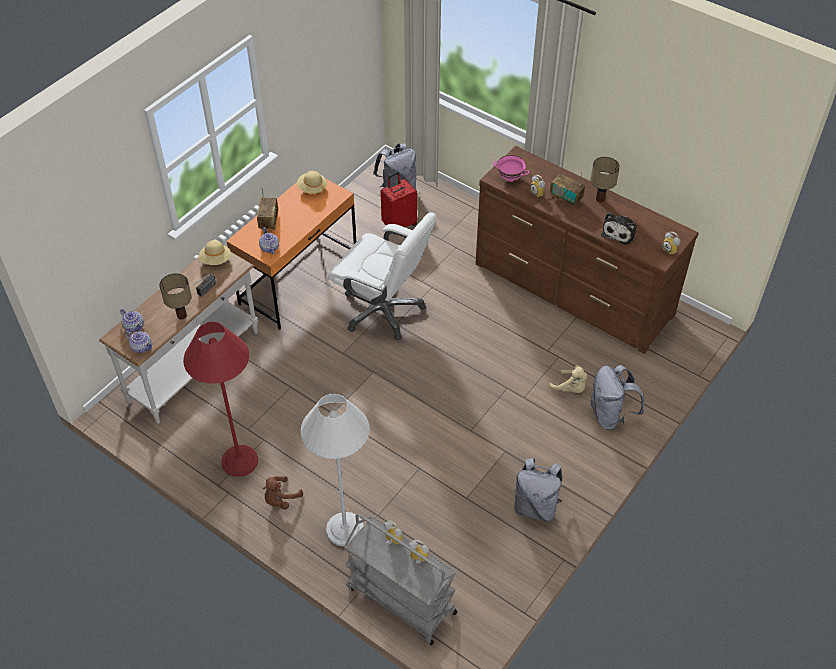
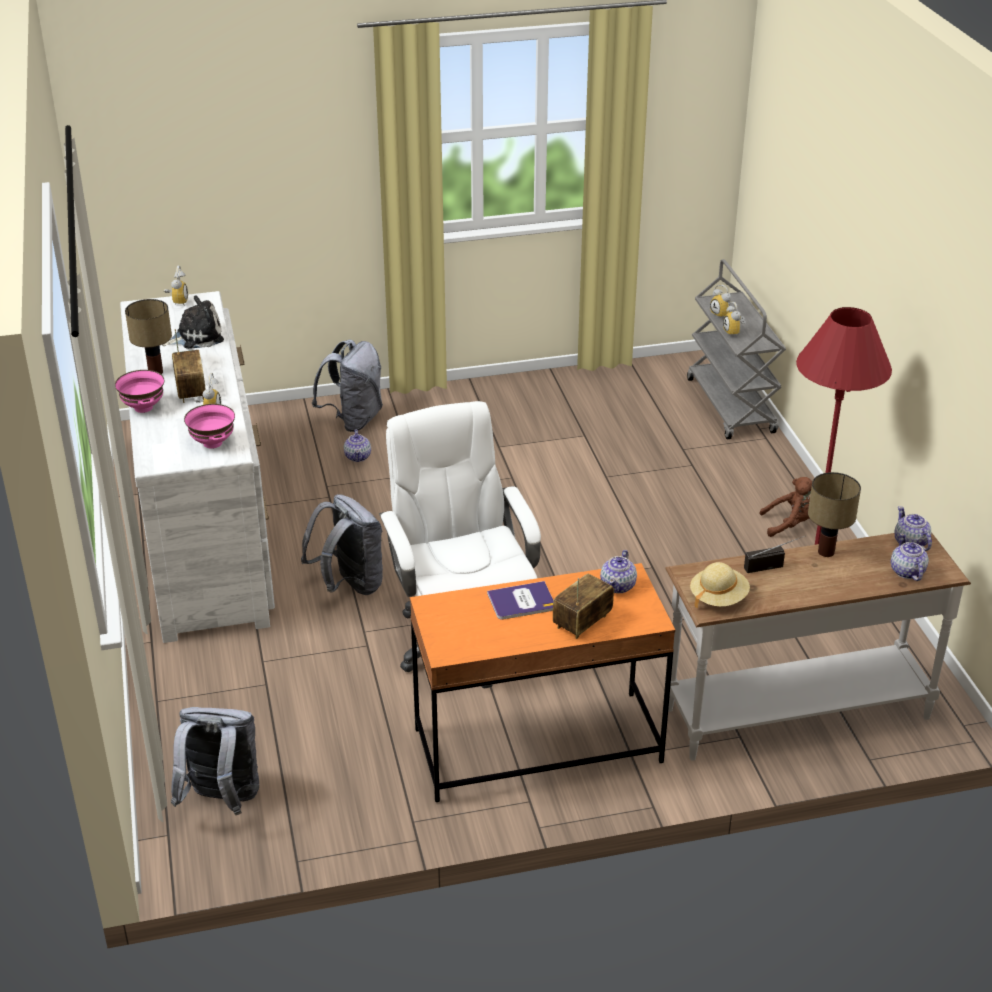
camera: 140 degrees left, 15 degrees down
beige hat [297,171,327,195] -> none
white floor lamp [300,394,370,546] -> none
red suitcase [381,172,417,227] -> none
brown dresser [475,146,699,354] -> white dresser [120,291,275,643]
grey backpack [514,458,562,521] -> grey backpack moved to [301,494,383,595]
beige plush toy [549,365,587,393] -> teapot [344,430,371,462]
none -> pink bowl [115,370,164,413]
none -> book [487,581,554,620]

